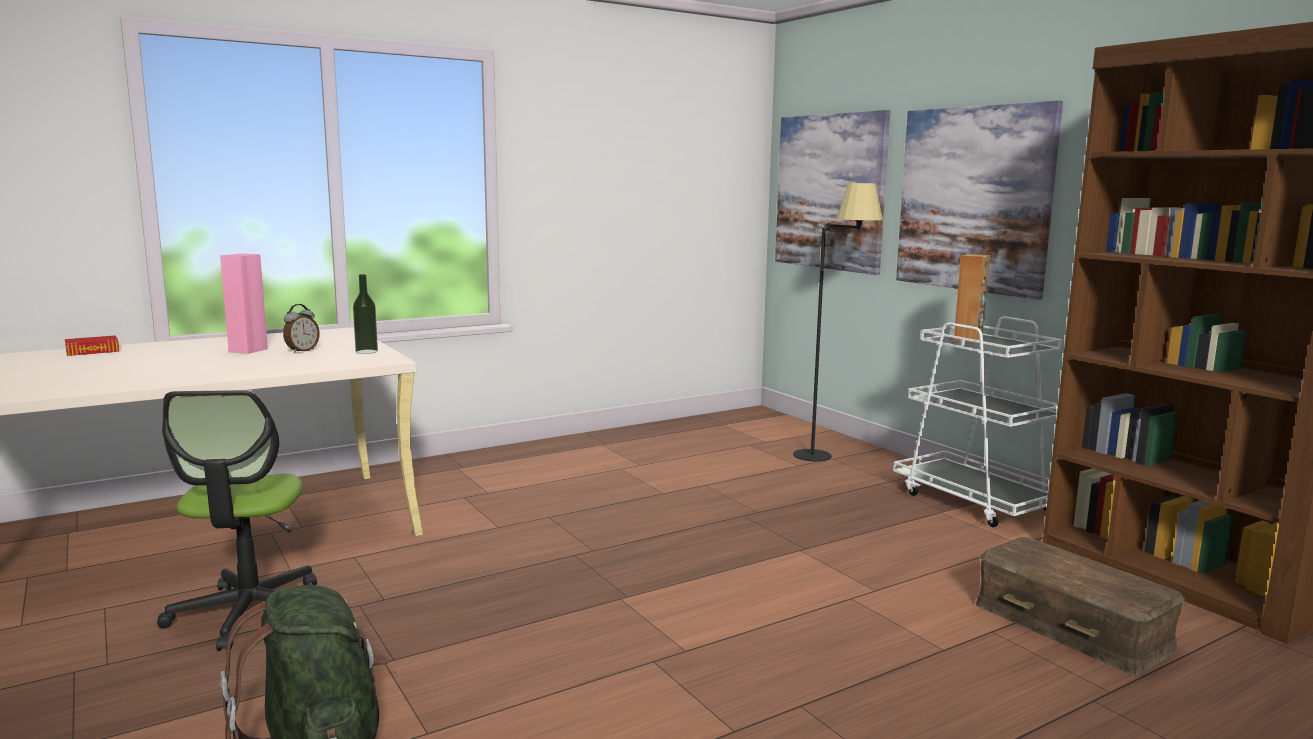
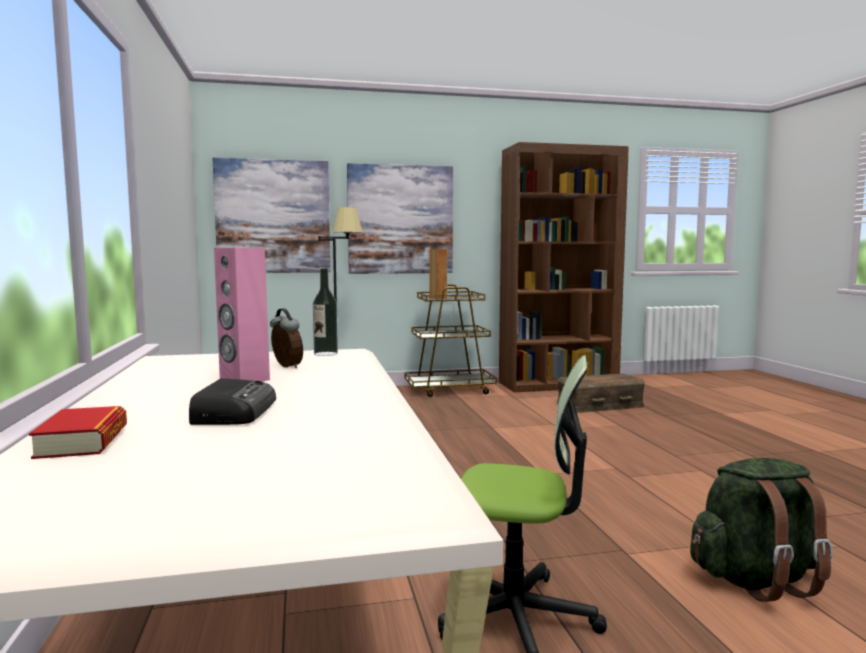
camera: 70 degrees left, 5 degrees down
white cart [893,316,1062,527] -> brown cart [405,284,497,397]
none -> radio [189,378,276,425]

